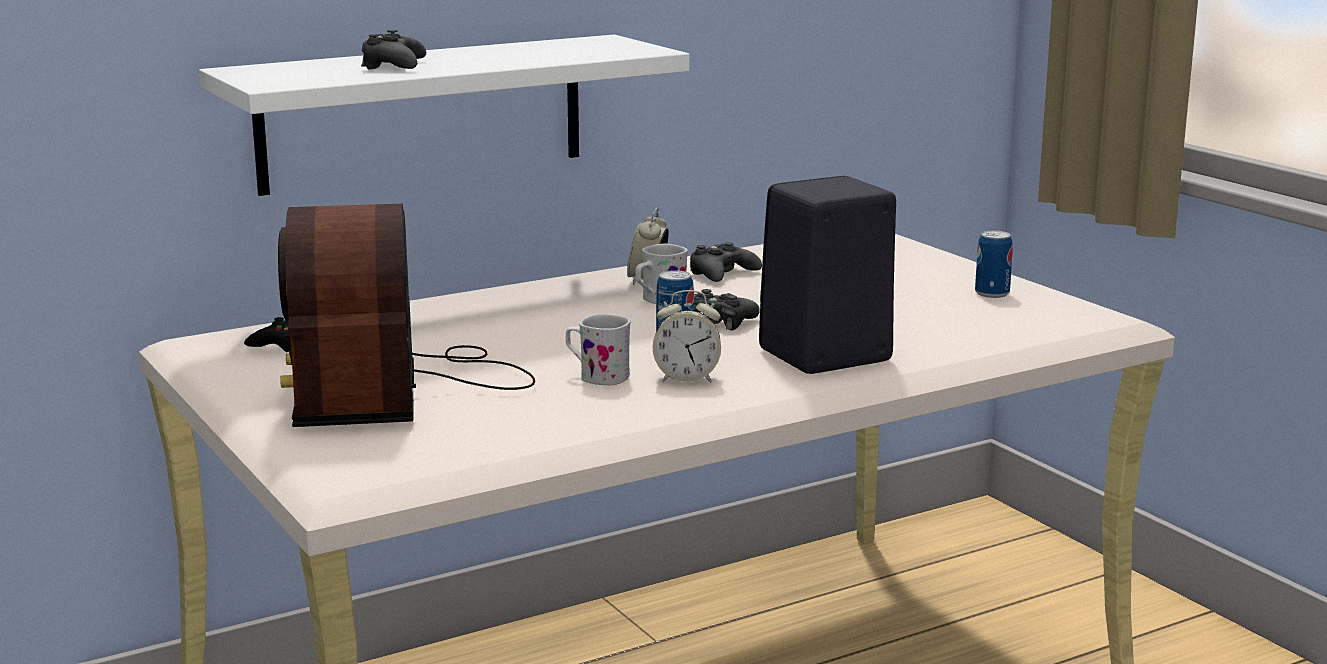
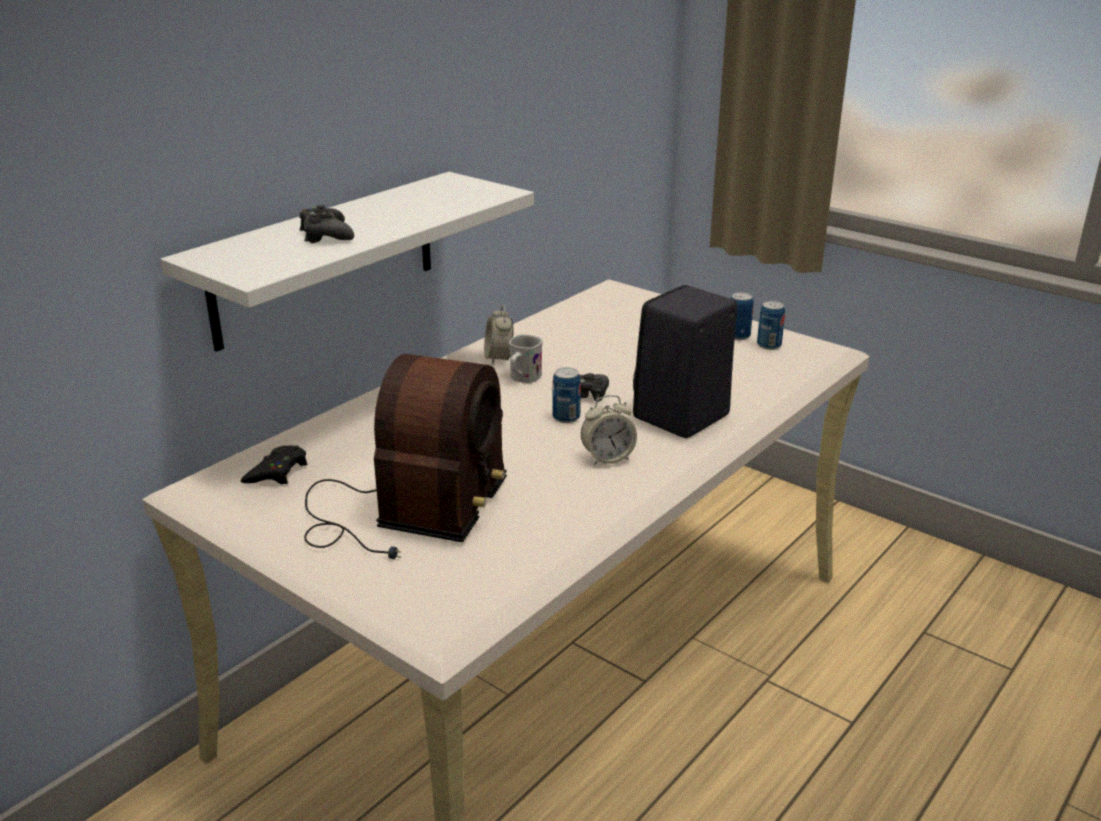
camera: 20 degrees left, 10 degrees up
radio [278,204,535,427] -> radio turned 135 degrees counterclockwise [304,354,507,559]
white mug [566,314,631,385] -> none
black game controller [690,242,762,282] -> none
none -> can [757,301,785,350]

